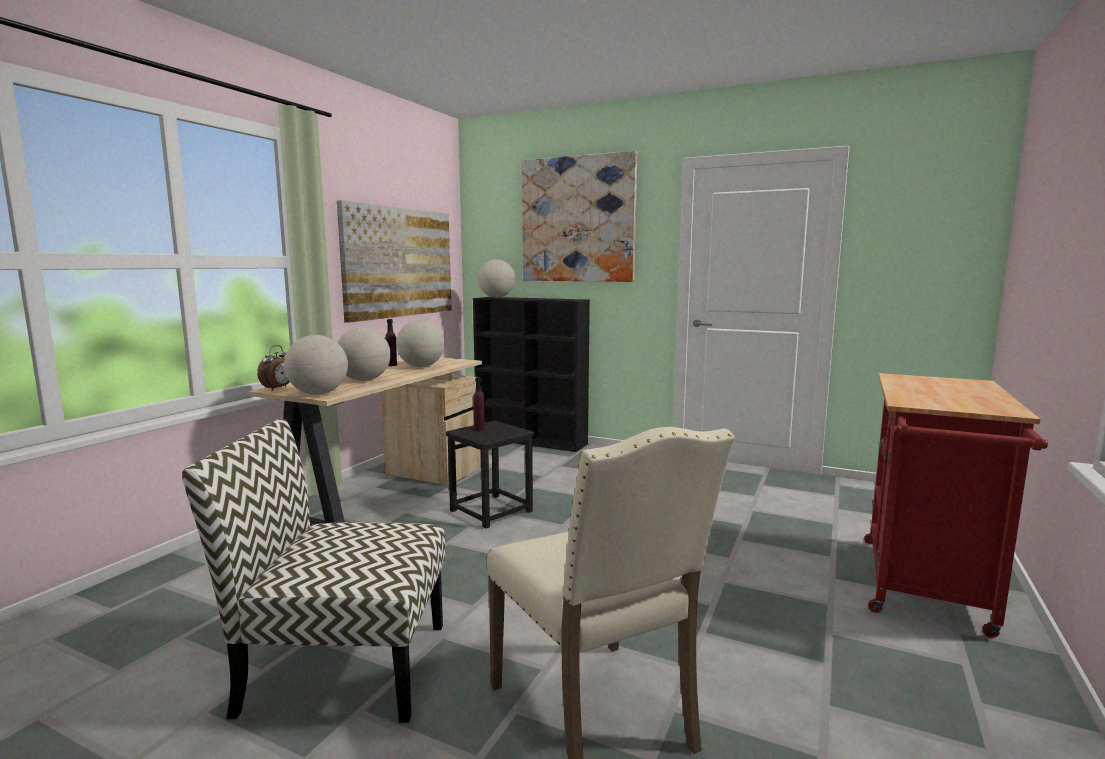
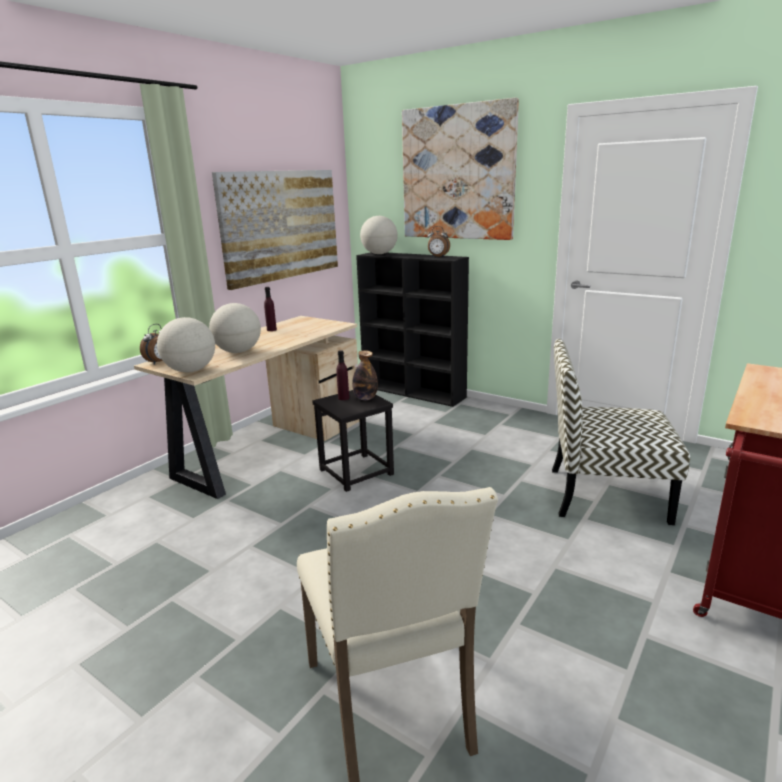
camera: 10 degrees right, 10 degrees up
chair [182,419,446,723] -> chair moved to [552,339,690,525]
globe [396,320,444,367] -> none
none -> bottle [352,350,378,400]
none -> alarm clock [428,226,450,257]

